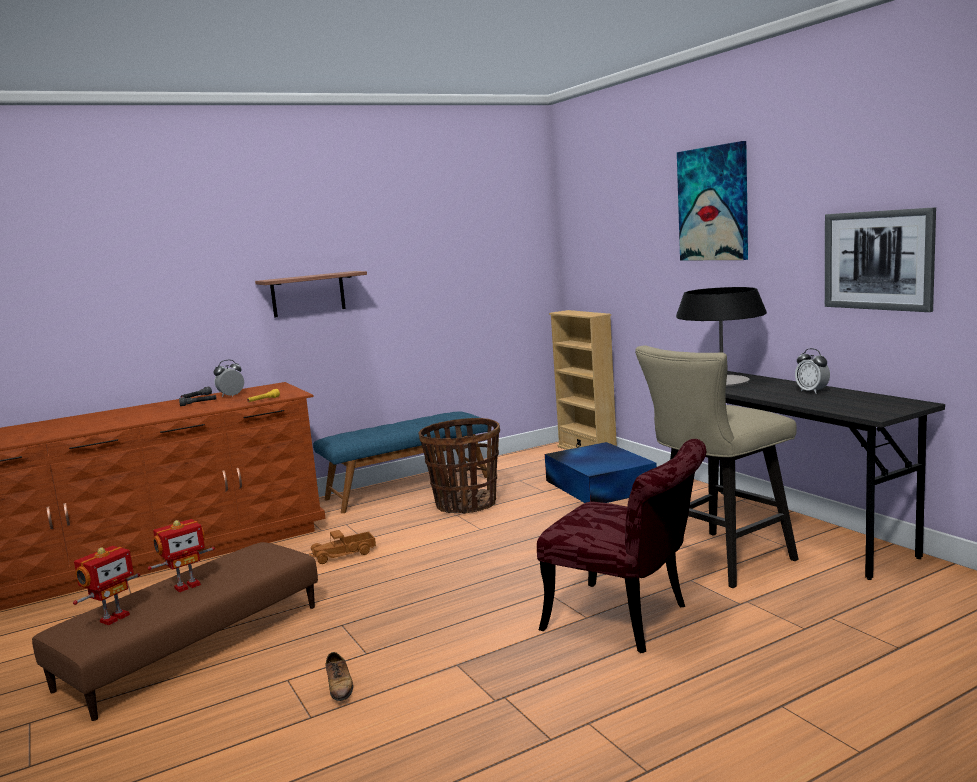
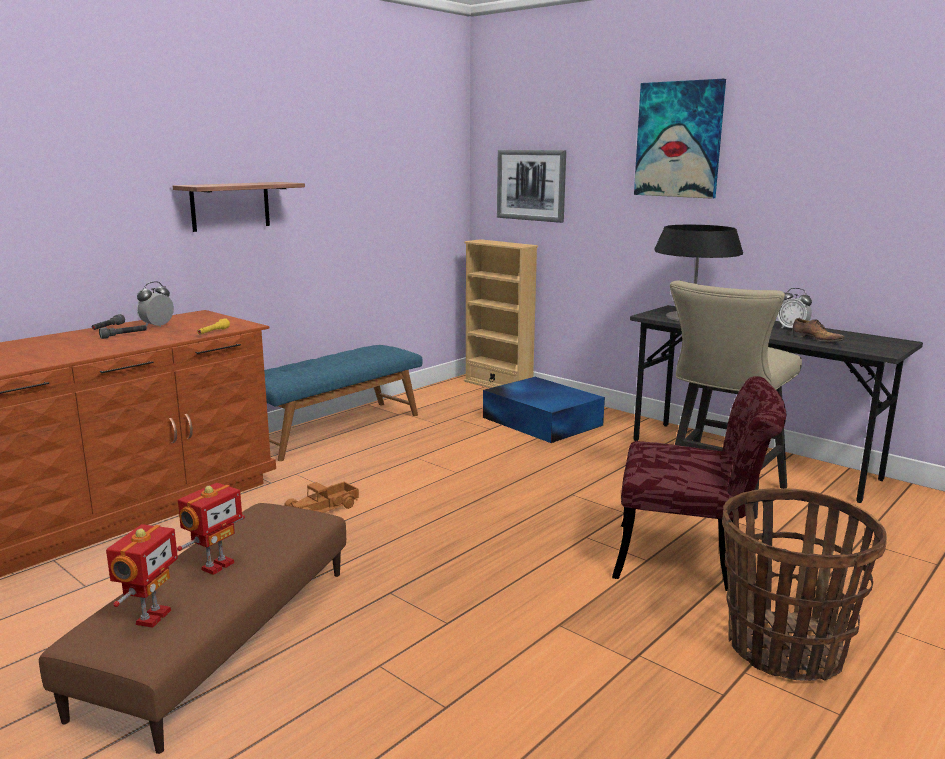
camera: 20 degrees left, 5 degrees up
shoe [325,652,353,701] -> shoe moved to [793,318,845,342]
basket [418,418,500,514] -> basket moved to [722,488,887,681]
picture [825,207,936,312] -> picture moved to [497,150,566,223]

